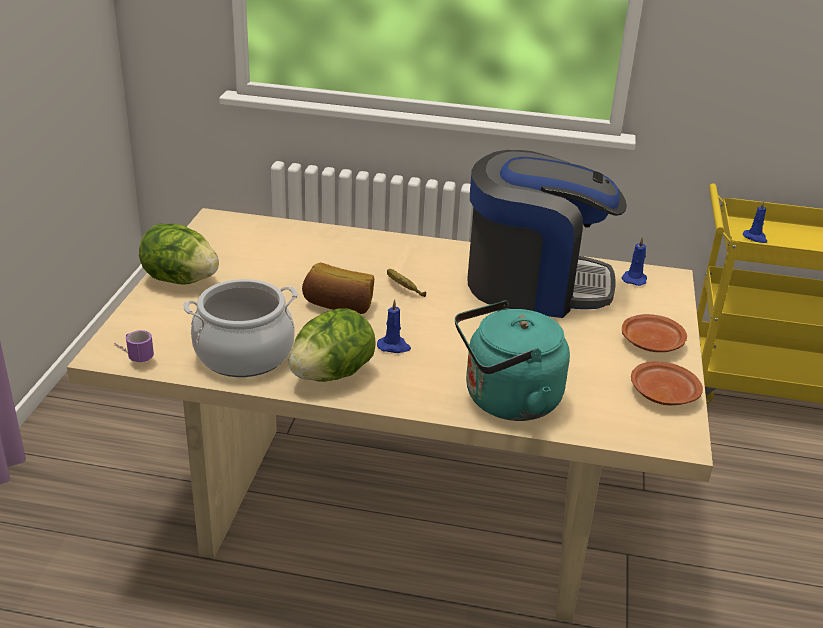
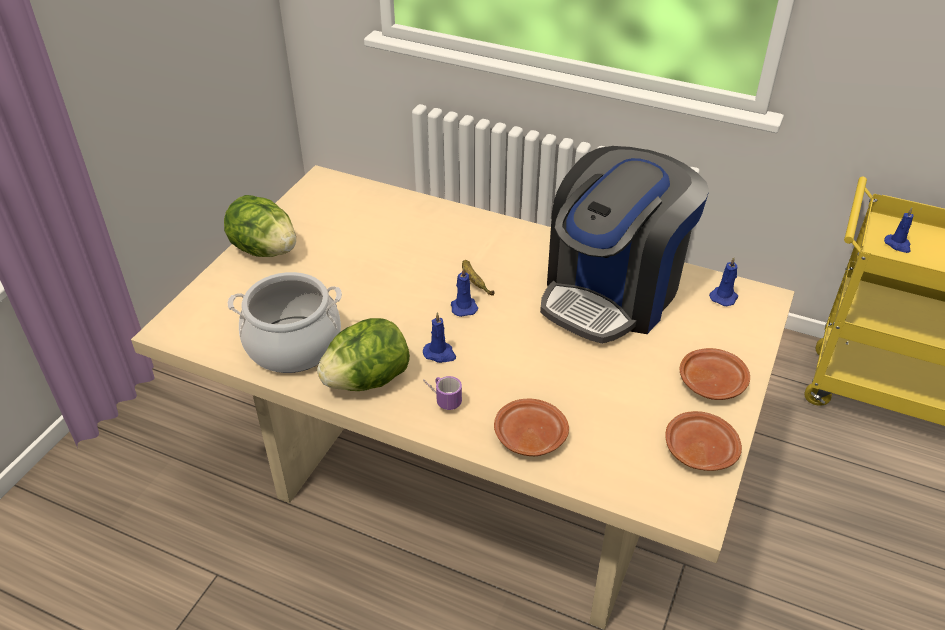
camera: 15 degrees right, 10 degrees up
mug [115,330,154,362] -> mug moved to [423,376,462,410]
bread [302,262,374,314] -> none
turquoise kettle [455,300,570,421] -> brown plate [494,399,569,456]
coffee machine [468,150,627,318] -> coffee machine turned 105 degrees clockwise [540,146,709,344]
none -> blue candle [451,267,478,317]

